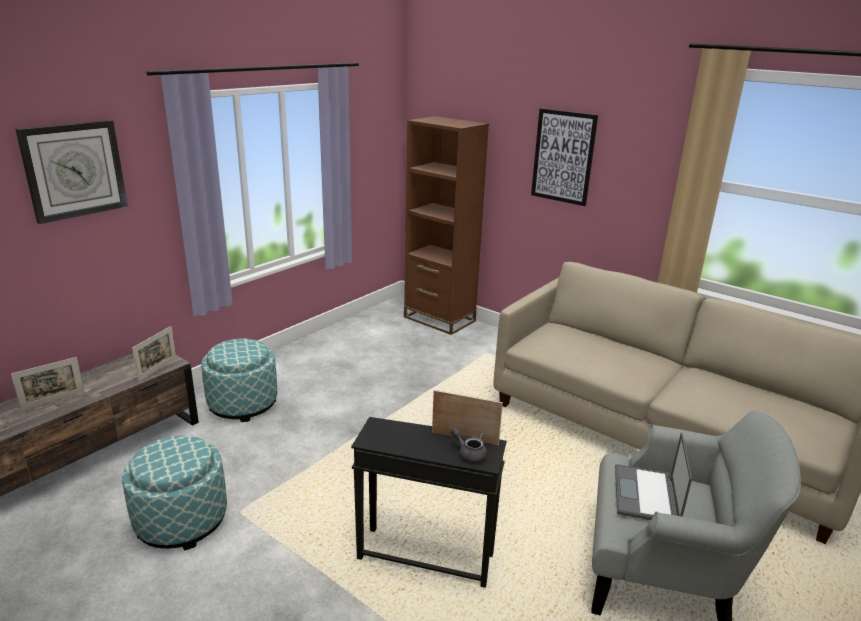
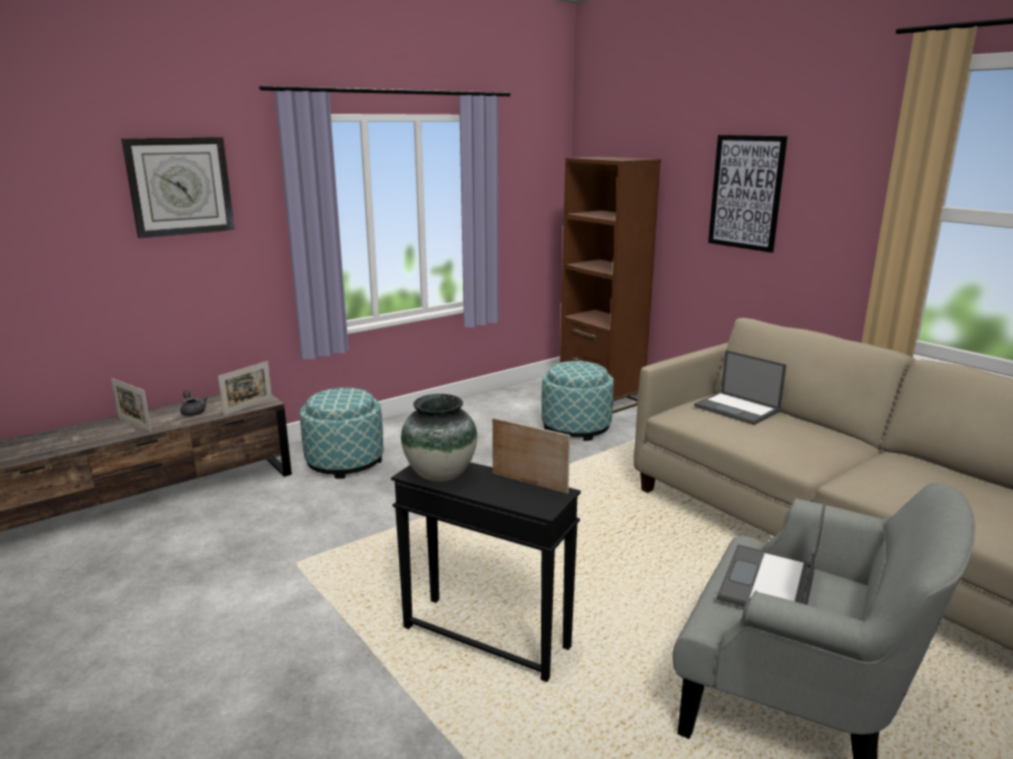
camera: 15 degrees right, 5 degrees down
picture frame [11,357,85,410] -> picture frame turned 60 degrees clockwise [111,378,152,432]
ottoman [122,435,227,551] -> ottoman moved to [541,361,614,441]
grey teapot [451,428,487,463] -> grey teapot moved to [180,390,208,416]
none -> vase [401,394,477,482]
none -> laptop [694,350,786,425]

